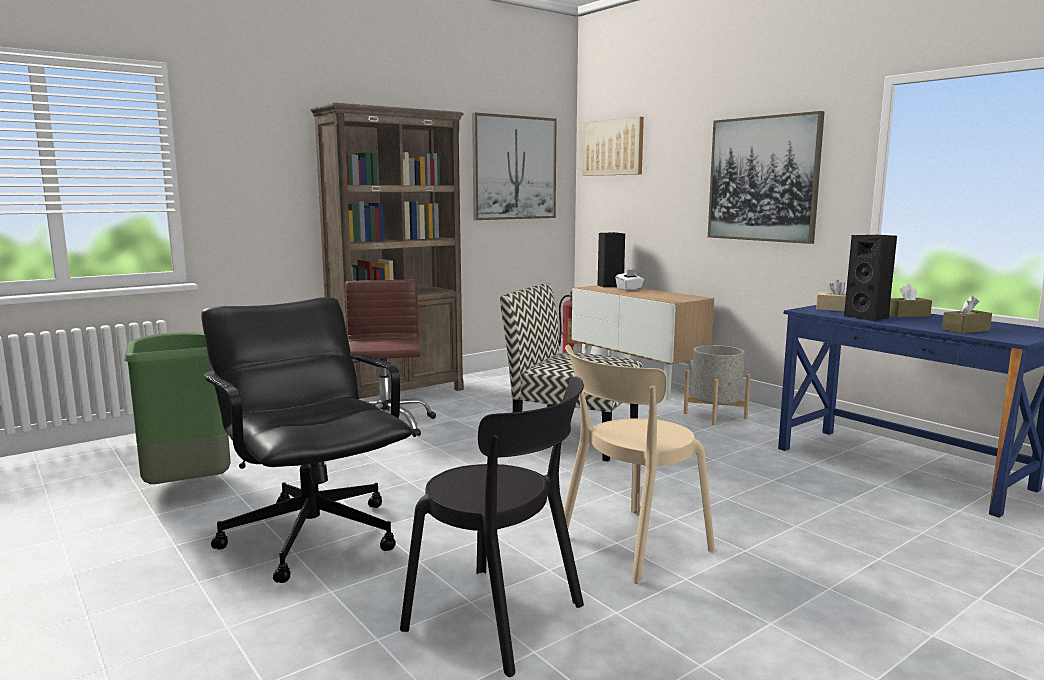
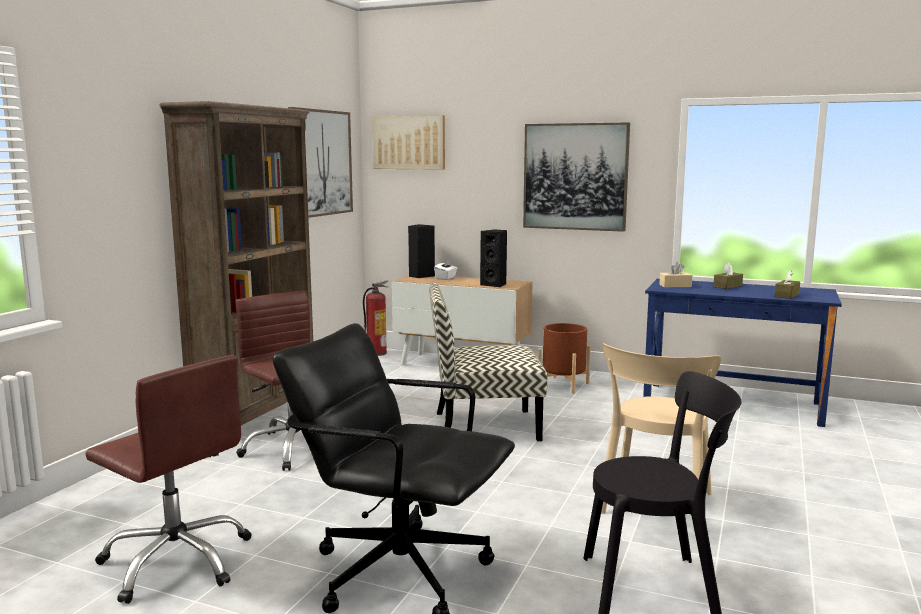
camera: 30 degrees left, 0 degrees up
green trash can [124,332,231,484] -> brown office chair [85,355,252,604]
grey planter [684,345,750,425] -> brown planter [538,323,591,394]
black speaker [844,235,897,321] -> black speaker moved to [480,229,507,287]

